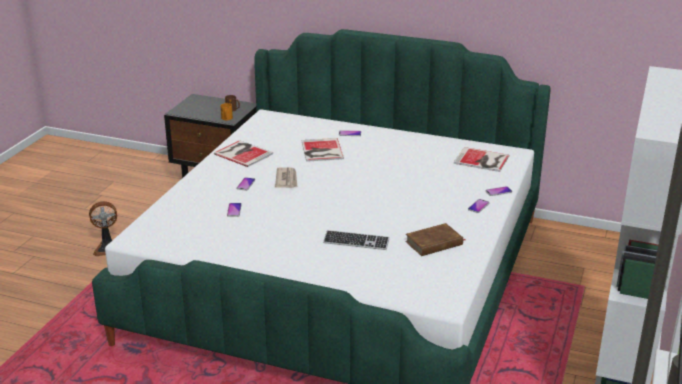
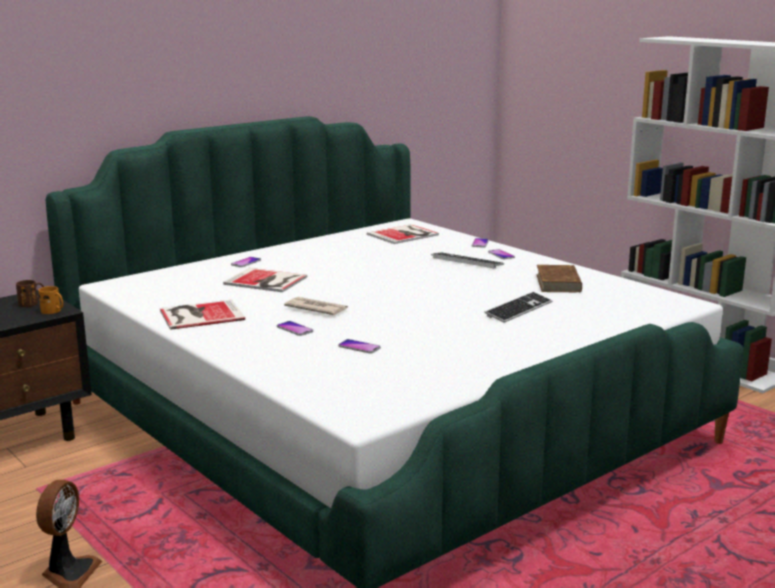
camera: 60 degrees left, 10 degrees down
none -> keyboard [431,252,504,268]

